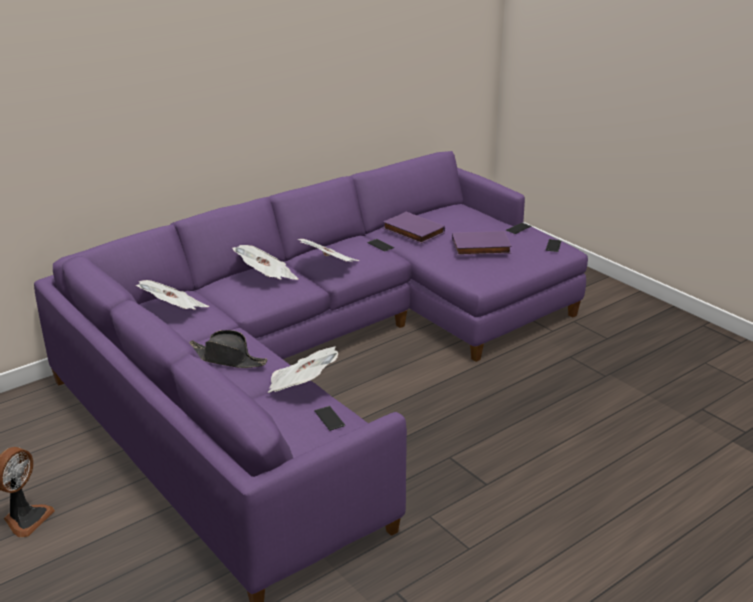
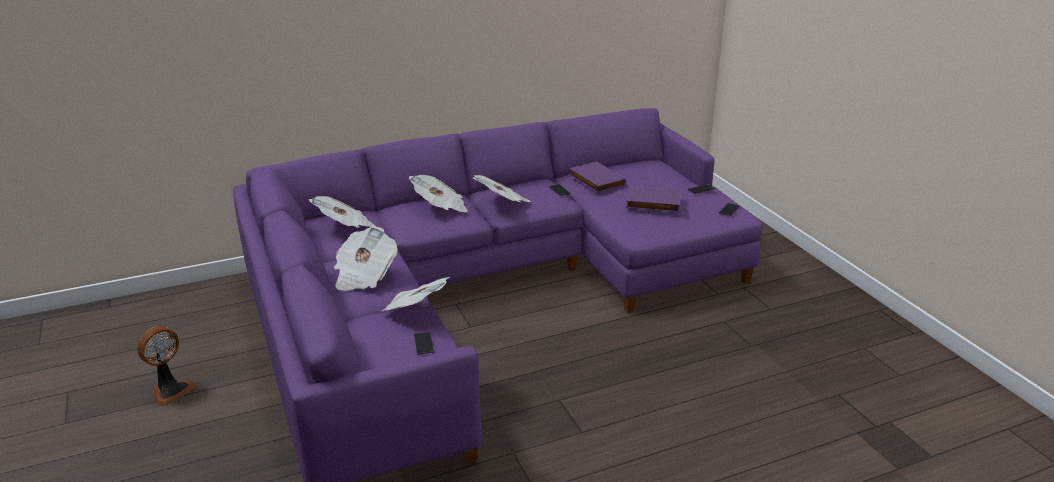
camera: 15 degrees right, 0 degrees up
black hat [189,330,267,368] -> newspaper [334,227,398,291]

